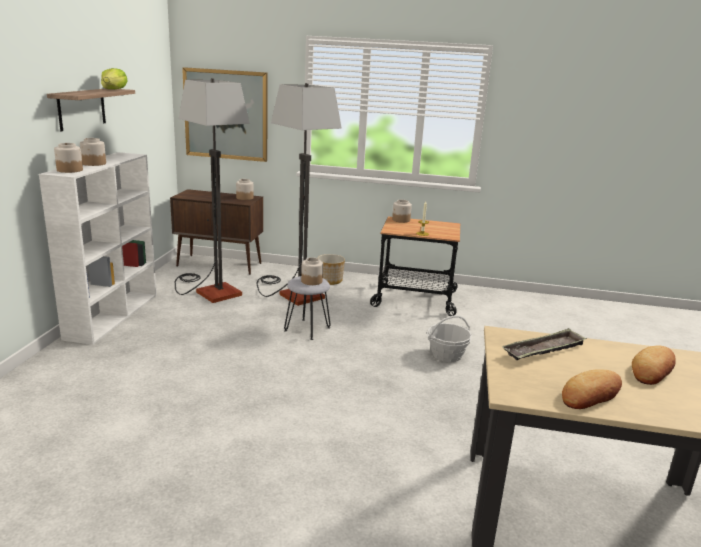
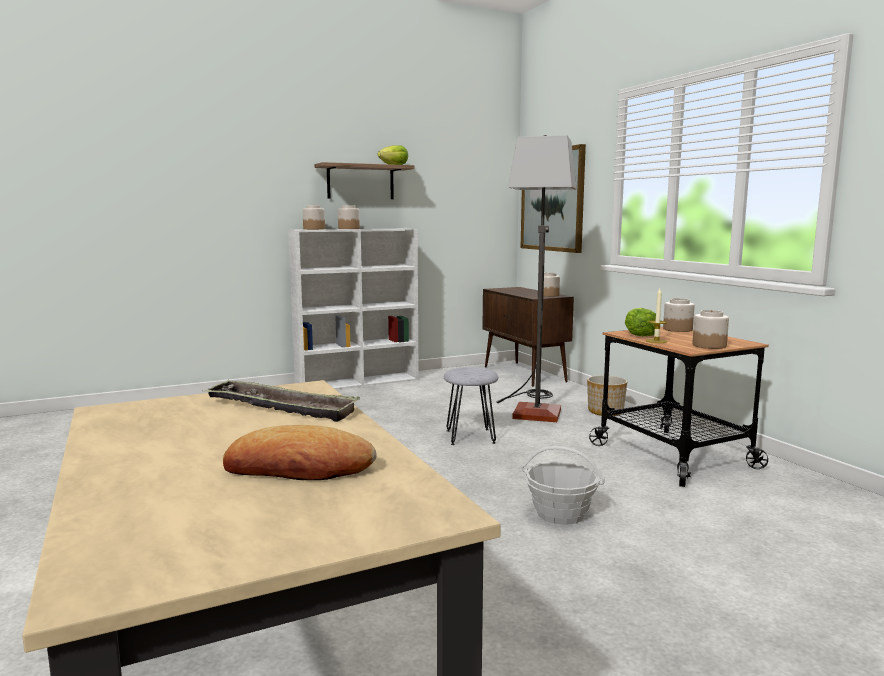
camera: 55 degrees right, 10 degrees down
floor lamp [175,78,250,303] -> none
jar [301,258,323,285] -> jar moved to [692,310,729,349]
bread [562,369,622,409] -> none
none -> lettuce [625,308,656,336]

